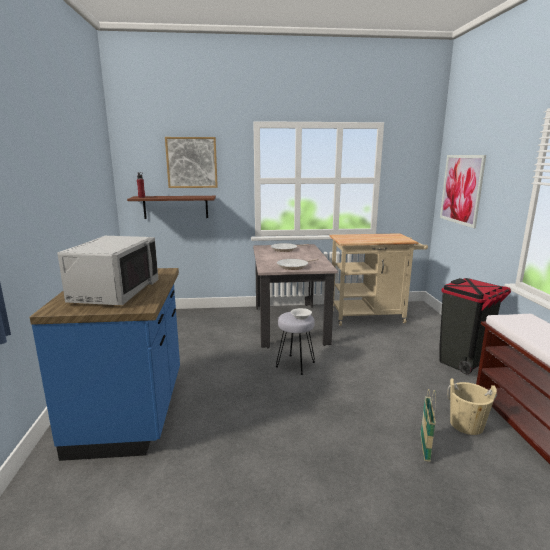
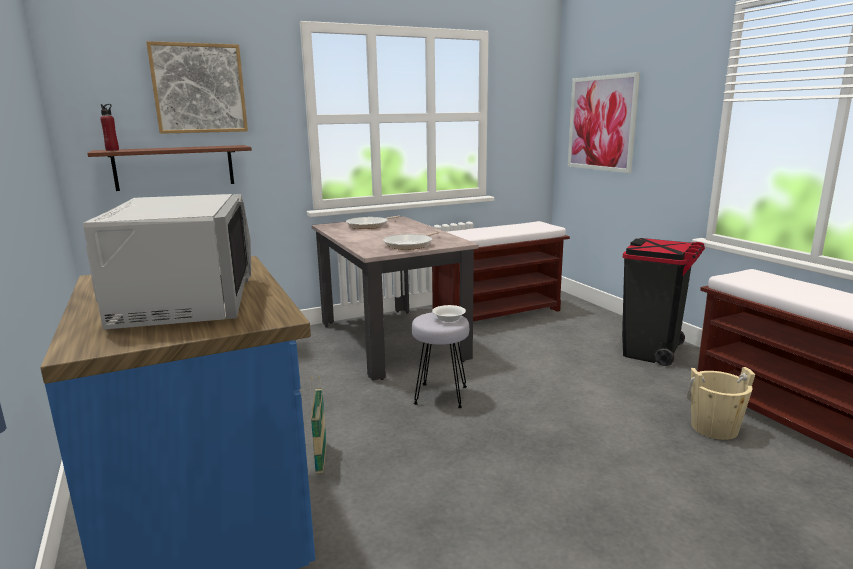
camera: 20 degrees left, 0 degrees up
beige cart [330,233,428,326] -> brown bench [432,221,570,321]
basket [420,389,436,462] -> basket moved to [311,375,326,474]

